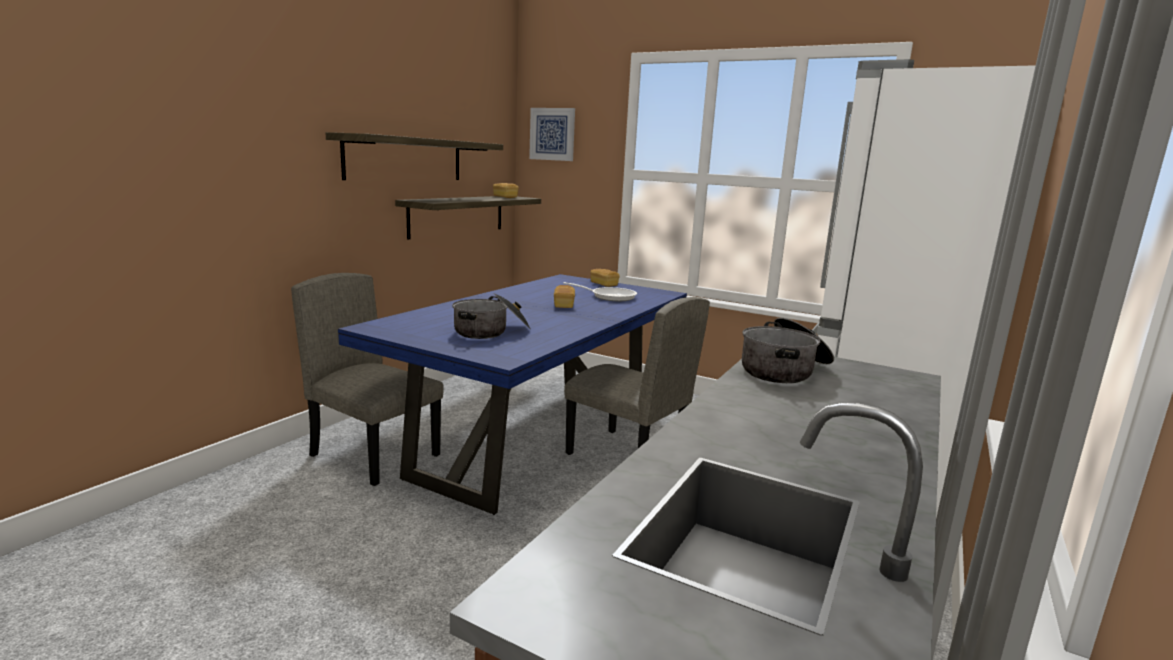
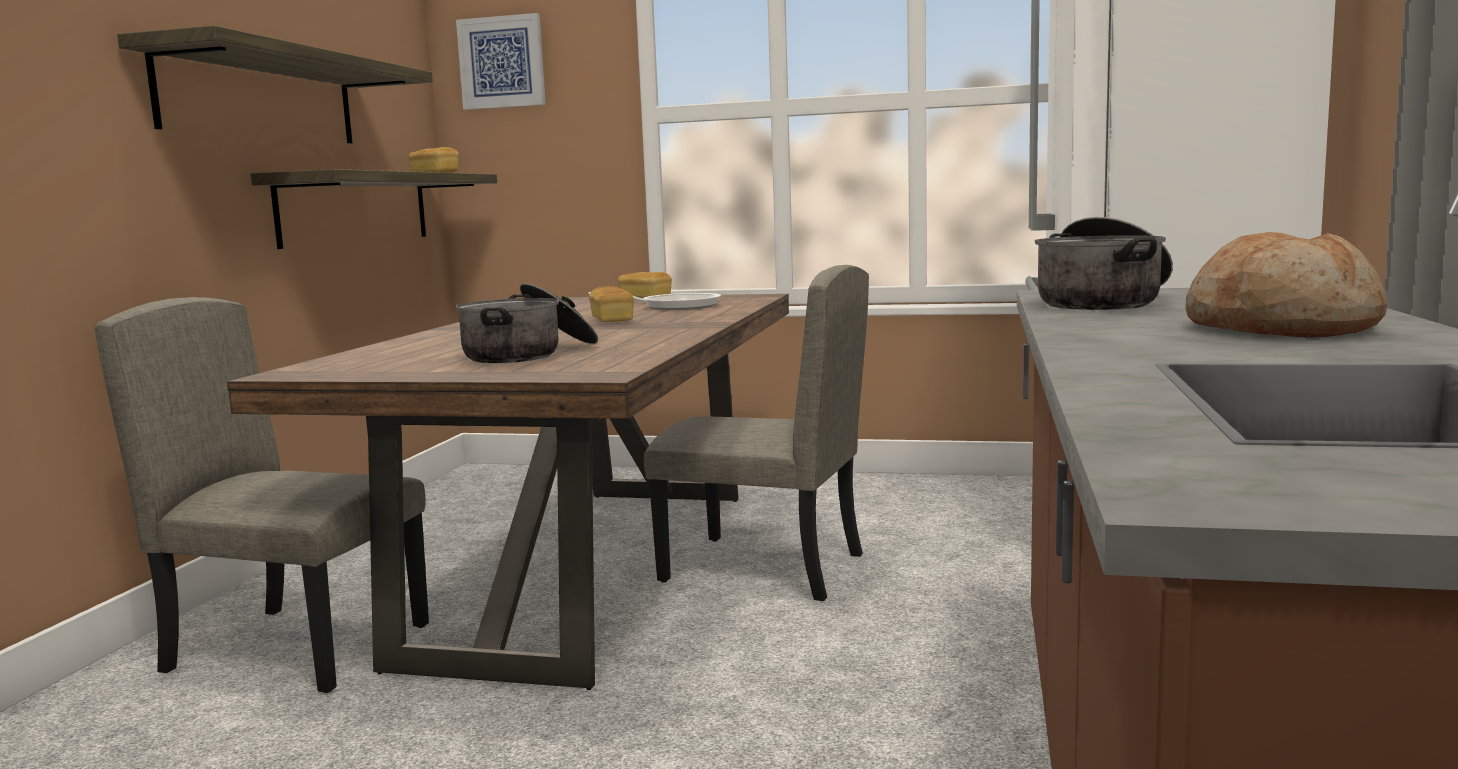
camera: 15 degrees left, 5 degrees down
blue dining table [338,274,687,515] -> brown dining table [227,294,789,690]
none -> bread [1185,232,1388,338]

